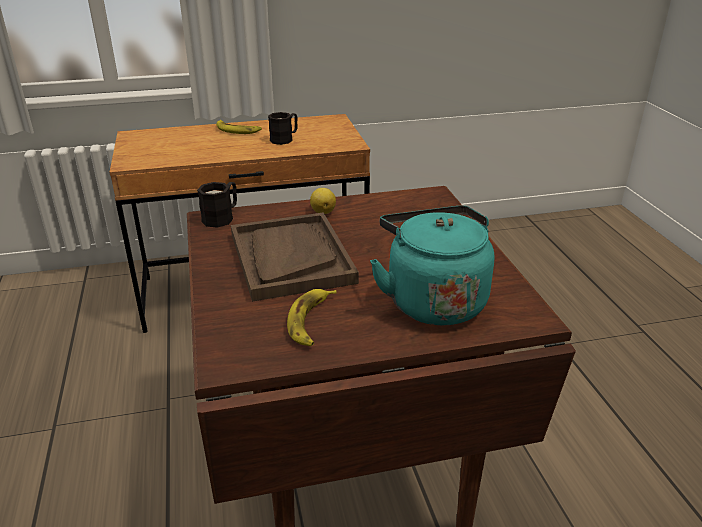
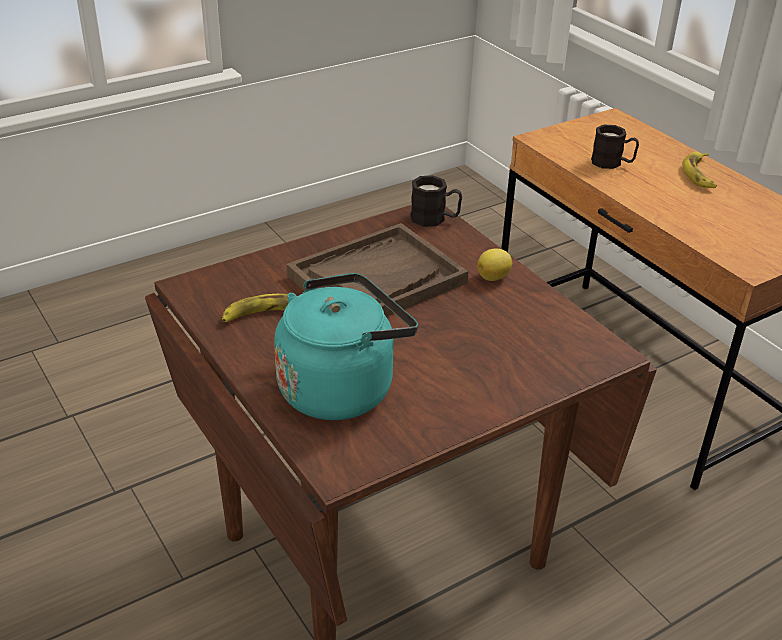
camera: 70 degrees right, 5 degrees up
black mug [268,112,298,145] -> black mug moved to [591,125,639,169]

